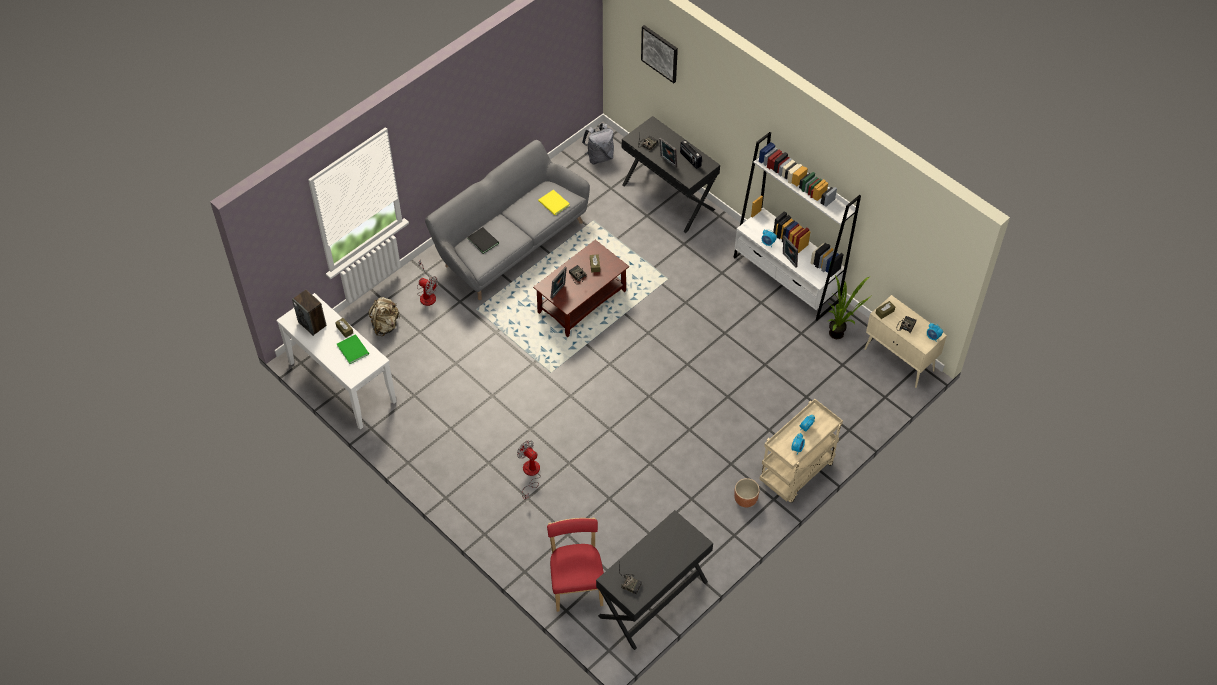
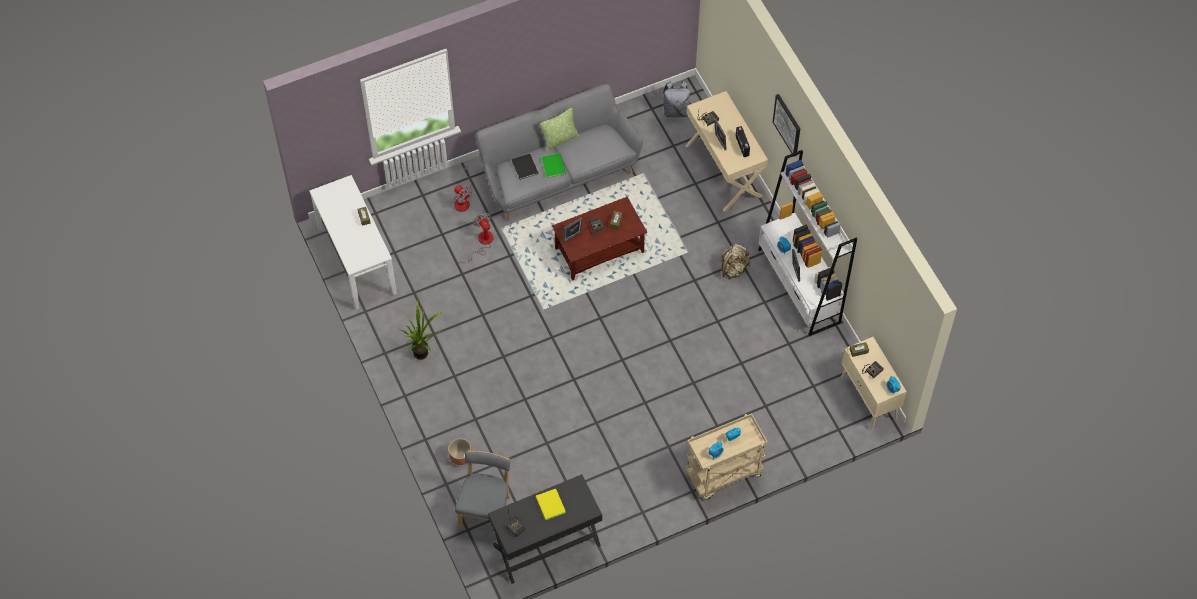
camera: 20 degrees right, 5 degrees up
speaker [292,290,327,336] -> none
green book [337,334,369,364] -> green book moved to [541,153,566,178]
beige backpack [368,297,400,336] -> beige backpack moved to [721,244,750,279]
fan [517,440,541,500] -> fan moved to [468,213,494,262]
yellow book [538,190,570,215] -> yellow book moved to [536,489,566,520]
red chair [547,517,604,612] -> grey chair [455,450,511,529]
black desk [622,116,720,233] -> beige desk [685,91,768,212]
picture [641,25,678,83] -> picture moved to [773,94,800,157]
brown planter [734,478,760,507] -> brown planter moved to [448,438,472,465]
potted plant [828,275,871,339] -> potted plant moved to [401,301,443,360]
none -> pillow [540,108,579,152]

